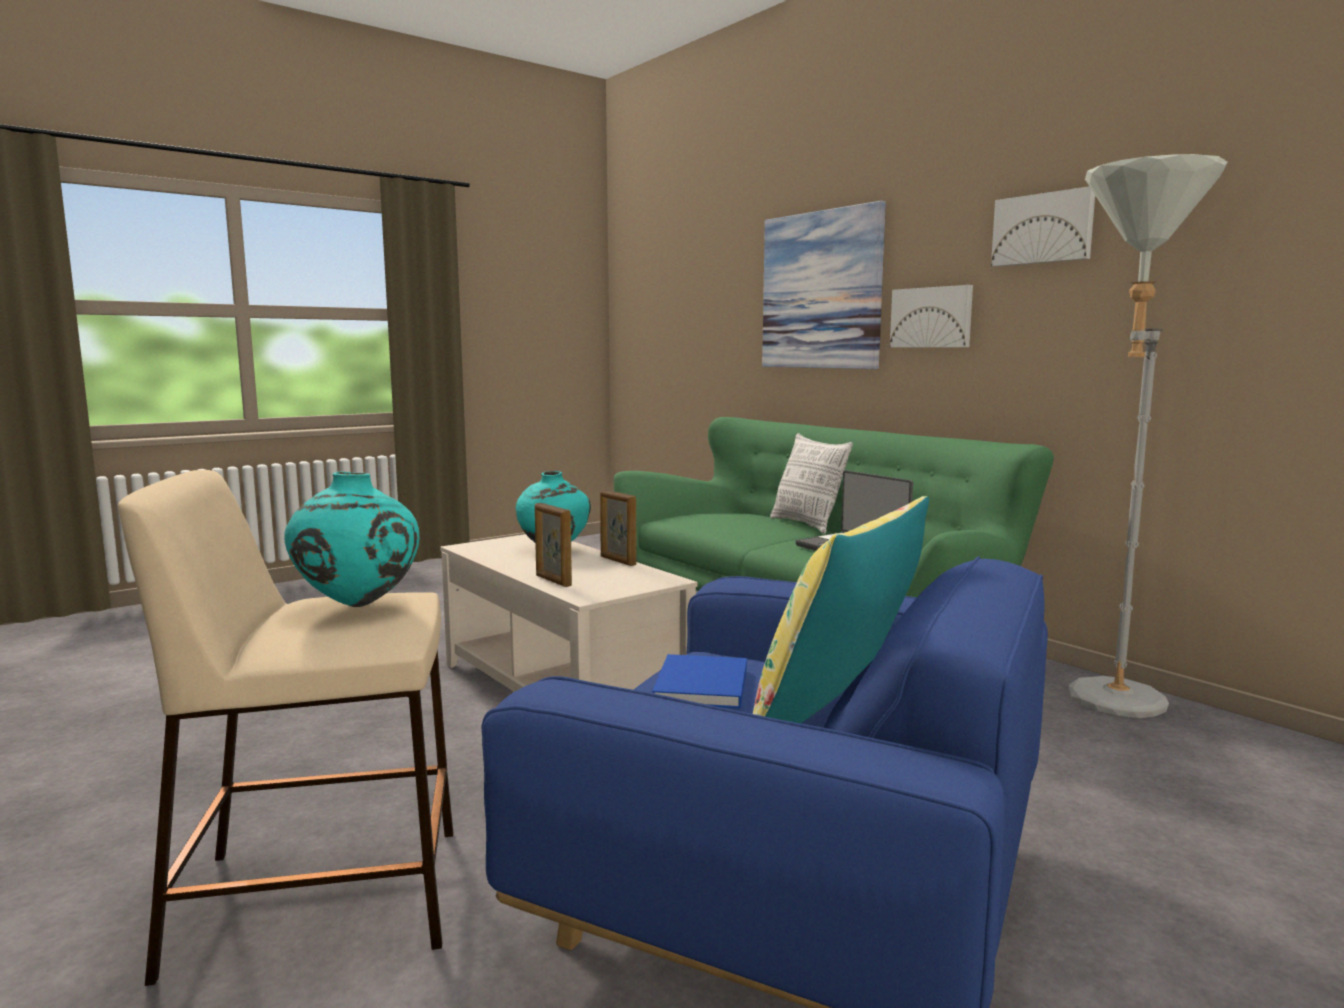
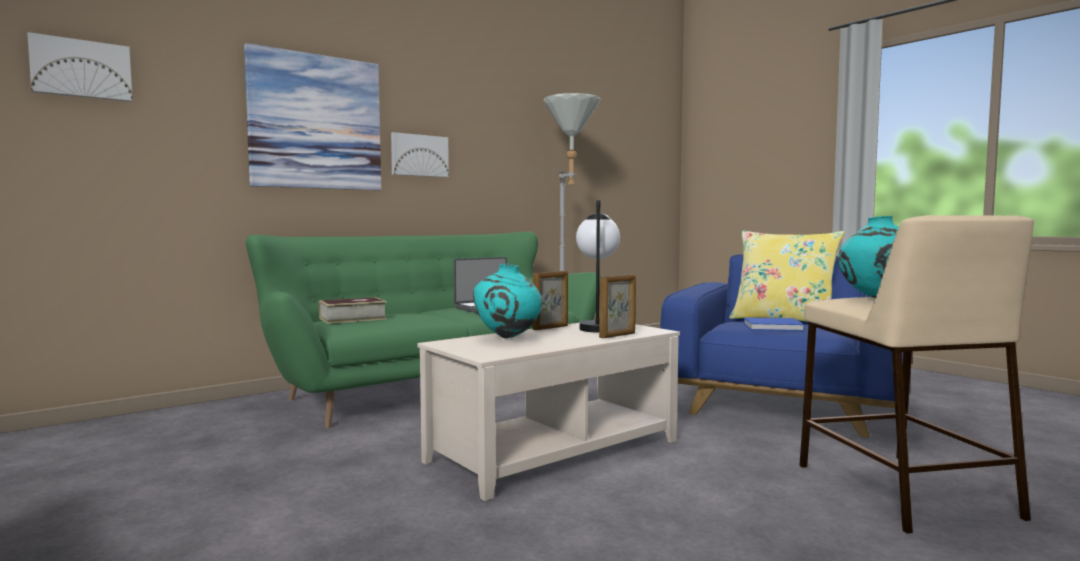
camera: 90 degrees left, 5 degrees down
pillow [770,433,853,534] -> none
picture [991,187,1095,267] -> picture moved to [27,32,132,102]
none -> book [319,297,387,324]
none -> table lamp [576,200,620,333]

